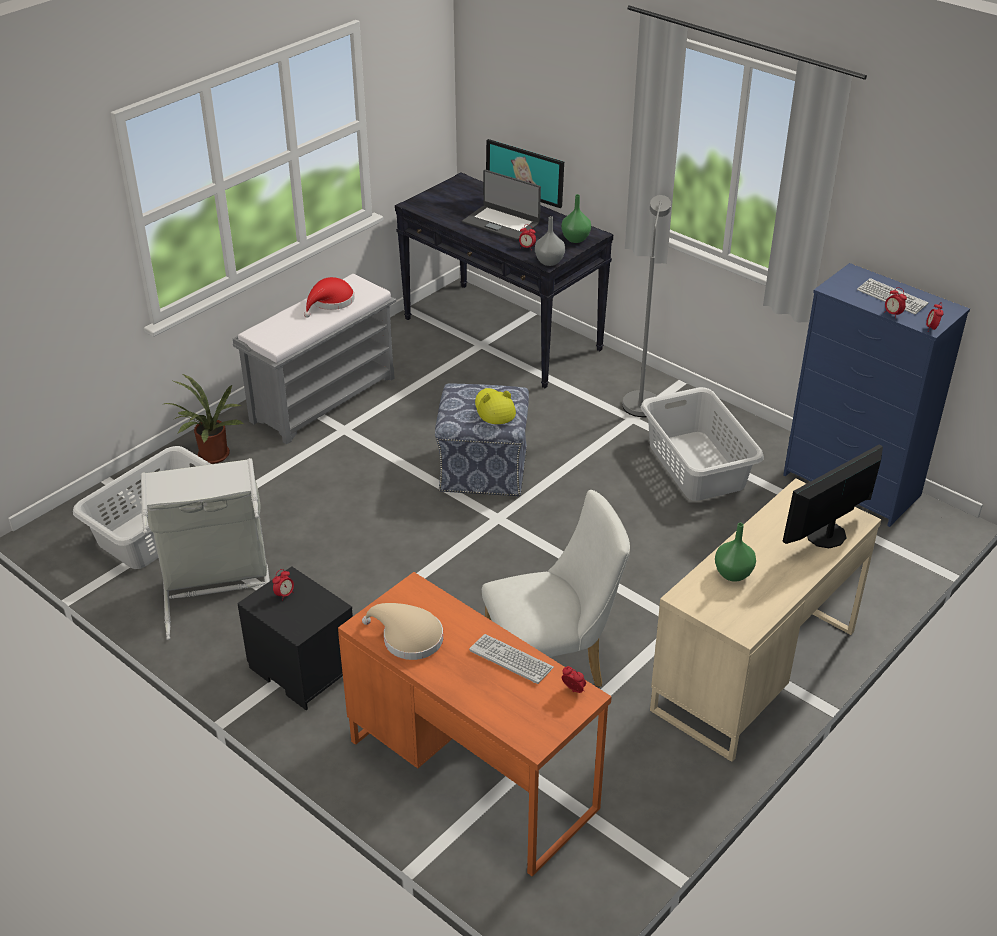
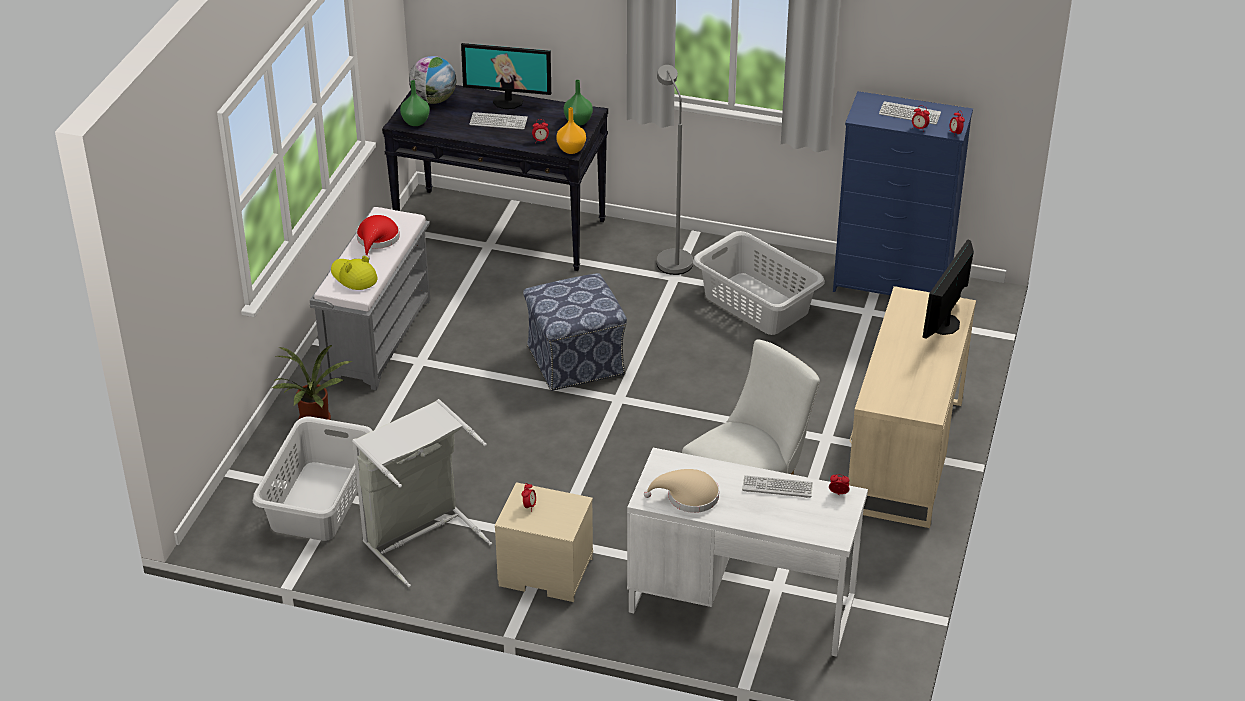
camera: 25 degrees left, 0 degrees up
black nightstand [238,566,353,711] -> beige nightstand [495,482,593,602]
orange desk [338,572,612,877] -> white desk [627,448,868,657]
laptop [462,170,541,241] -> keyboard [469,112,528,129]
yellow hat [475,388,516,424] -> yellow hat moved to [331,256,378,290]
grey vase [535,216,565,266] -> orange vase [556,107,586,154]
green vase [715,523,756,582] -> green vase moved to [400,80,430,126]
none -> globe [409,56,456,104]

